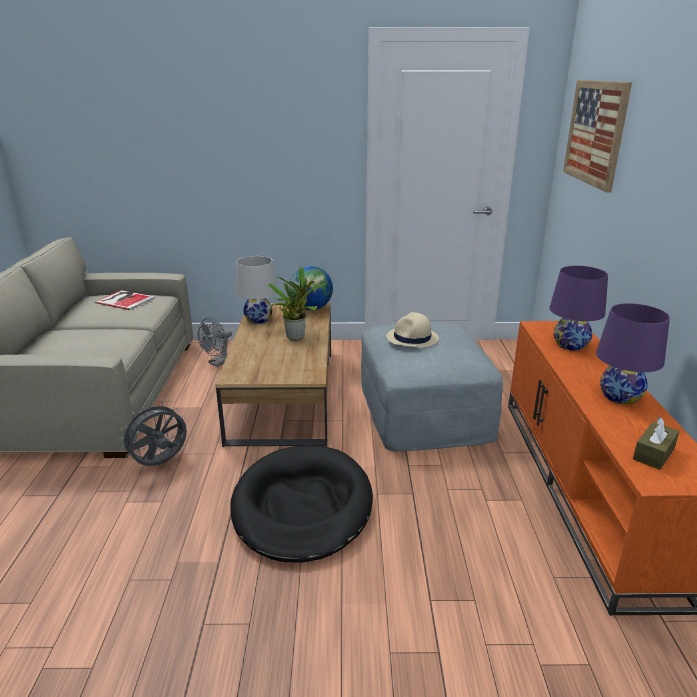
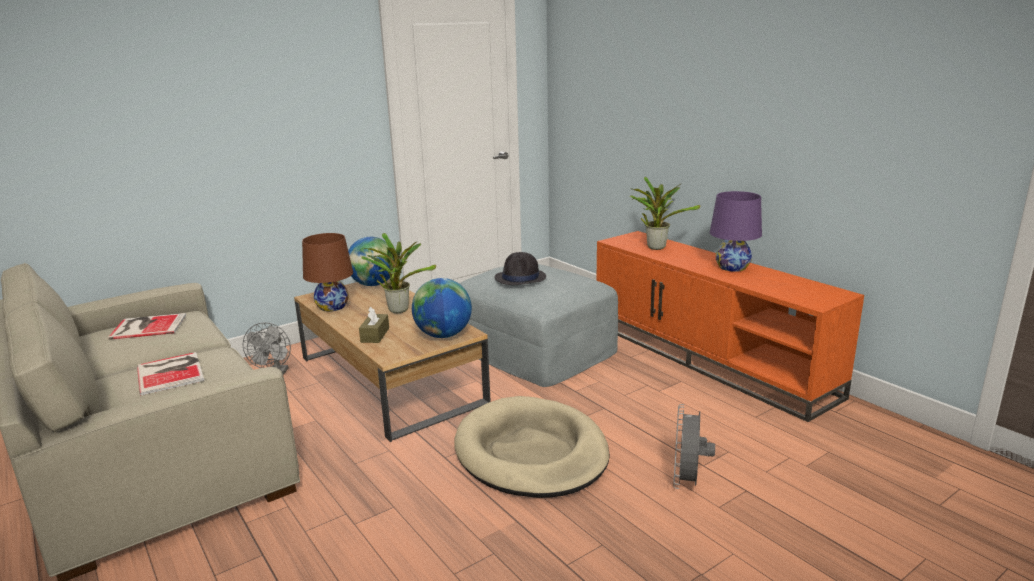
camera: 35 degrees left, 5 degrees down
grey fan [119,402,187,466] -> grey fan moved to [673,404,715,489]
black dog bed [230,445,373,563] -> beige dog bed [454,396,610,498]
white table lamp [235,256,277,324] -> brown table lamp [302,233,353,311]
beige hat [386,312,439,348] -> black hat [494,252,546,285]
purple table lamp [549,266,608,351] -> potted plant [629,177,700,250]
picture [563,80,632,193] -> none
brown tissue box [633,417,680,470] -> brown tissue box moved to [359,307,389,343]
none -> book [137,352,204,395]
none -> globe [412,278,472,338]

